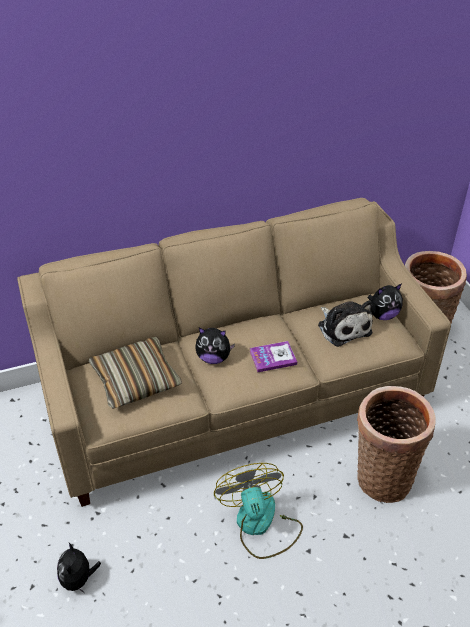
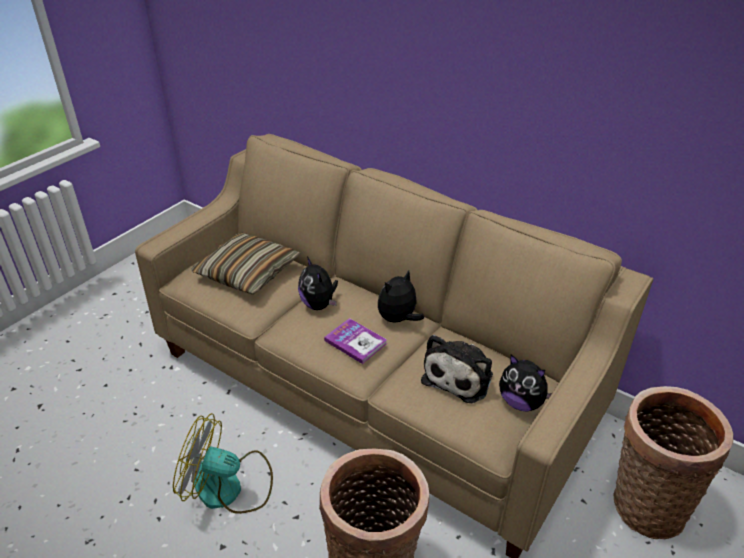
camera: 55 degrees right, 5 degrees down
plush toy [57,543,101,593] -> plush toy moved to [378,270,424,324]
fan [214,463,303,559] -> fan turned 120 degrees counterclockwise [173,413,273,514]

